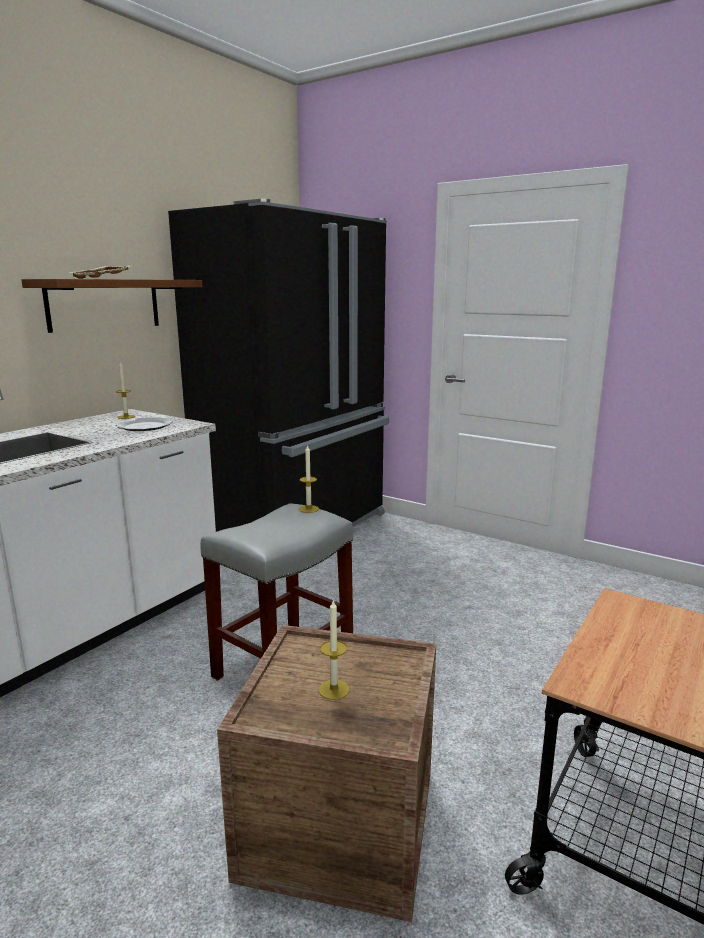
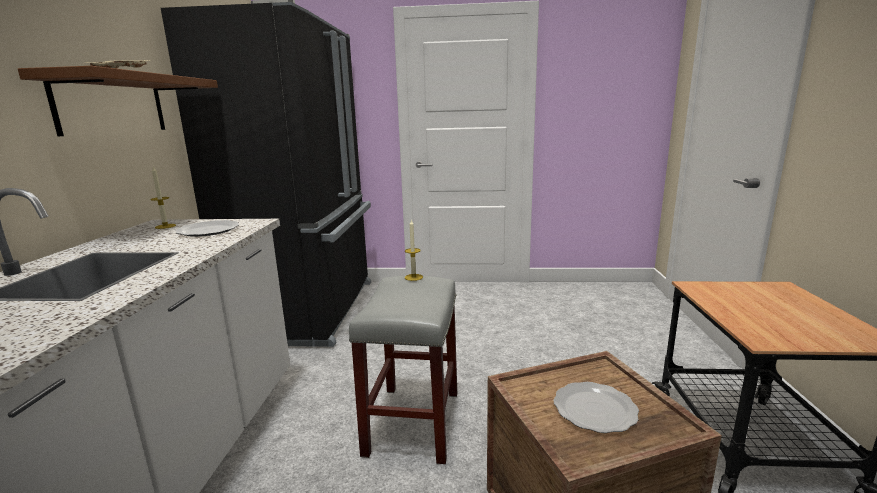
camera: 30 degrees left, 0 degrees up
candle [319,600,349,700] -> plate [553,382,639,433]

